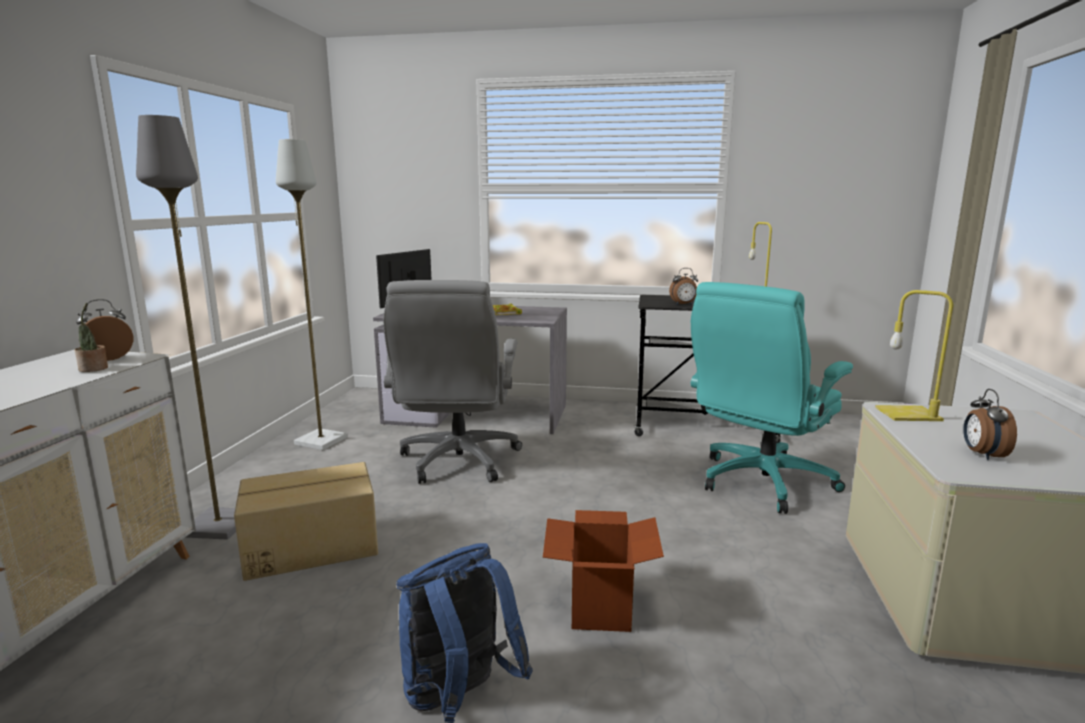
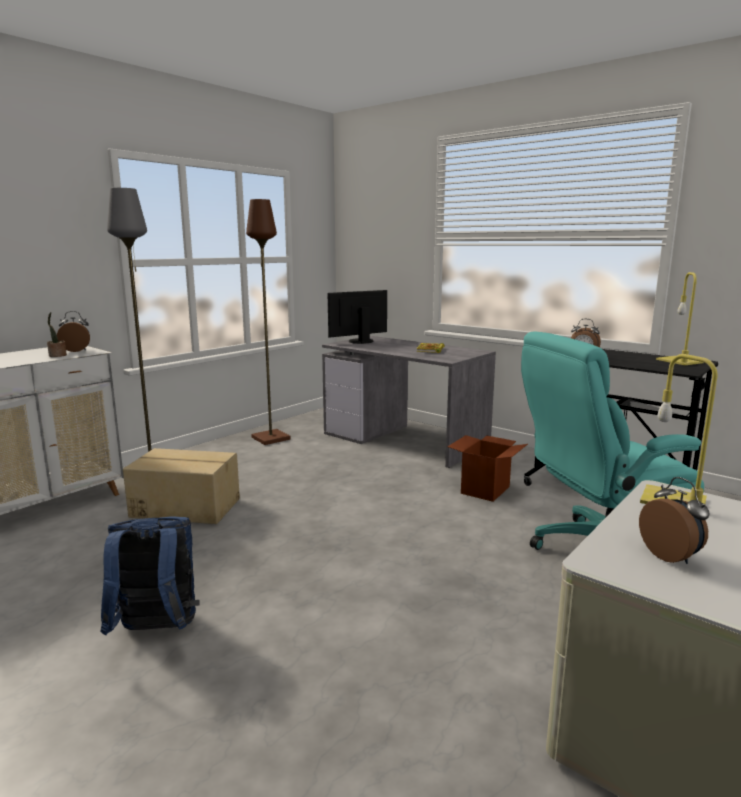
camera: 30 degrees right, 0 degrees up
grey floor lamp [276,139,348,450] -> brown floor lamp [246,199,291,445]
grey office chair [383,280,522,484] -> none
cardboard box [543,510,664,632] -> cardboard box moved to [447,435,528,502]
alarm clock [963,389,1017,460] -> alarm clock turned 120 degrees clockwise [639,477,710,564]

